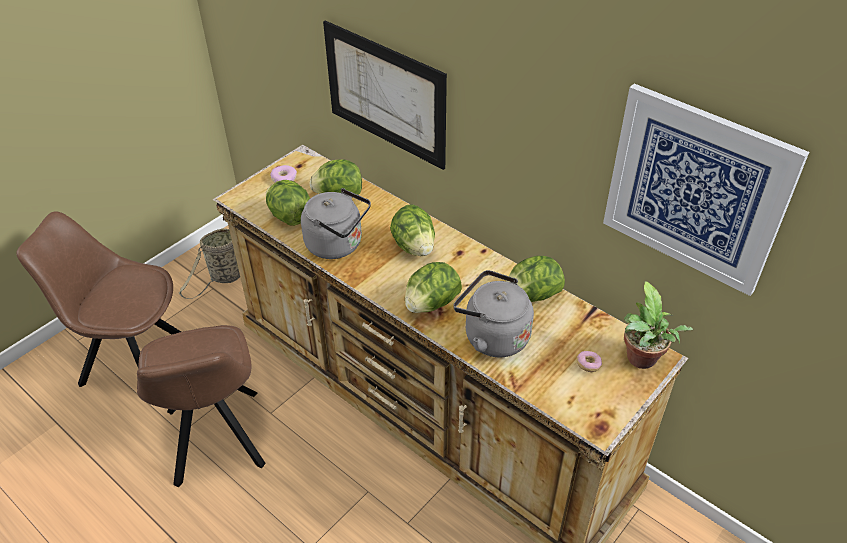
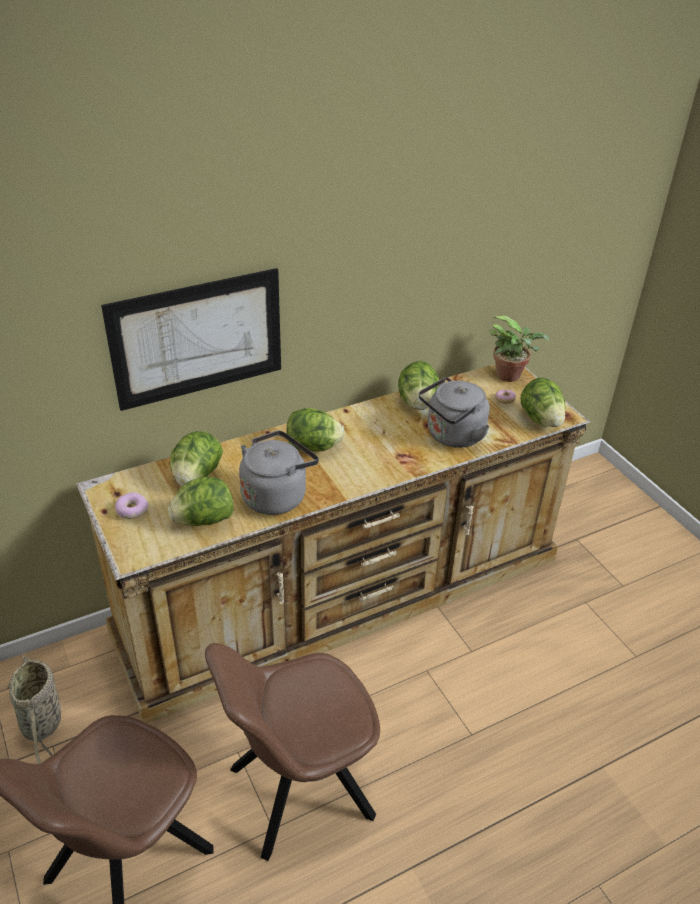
camera: 70 degrees left, 5 degrees down
brown chair [137,325,266,487] -> brown chair turned 150 degrees clockwise [205,643,380,861]
lettuce [405,262,462,313] -> lettuce moved to [521,377,565,427]
picture [603,84,809,296] -> none

